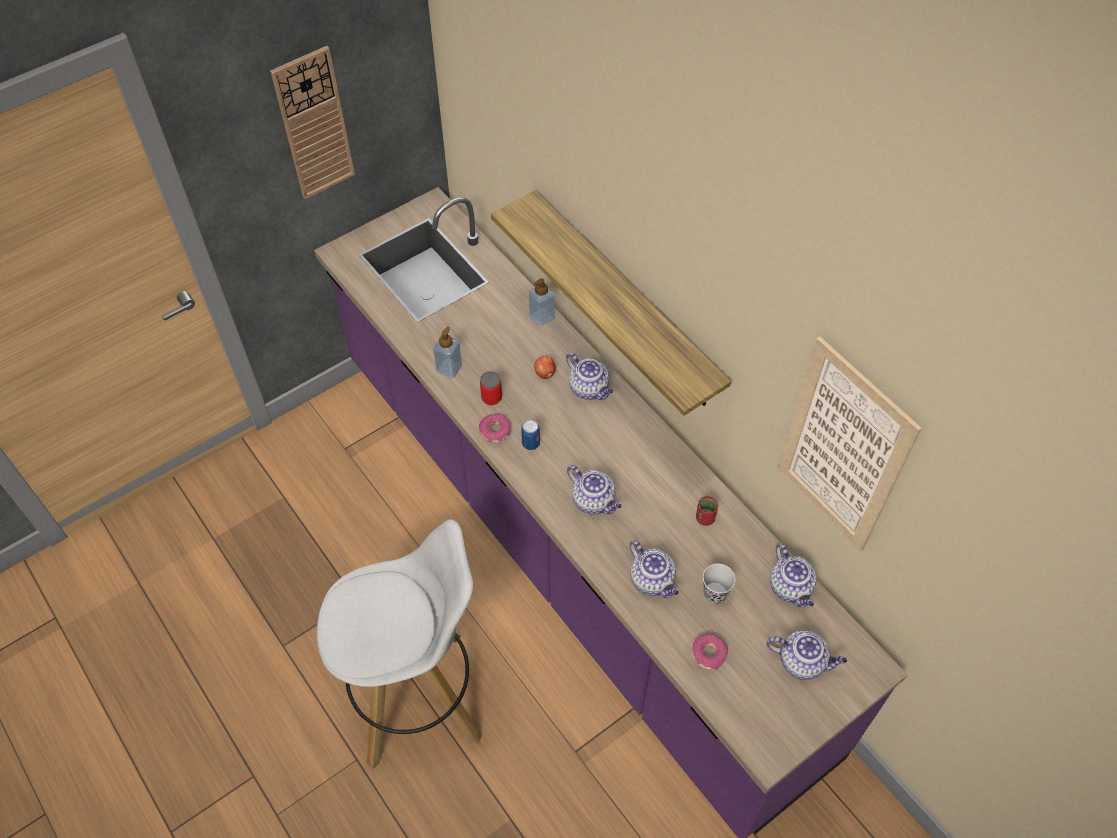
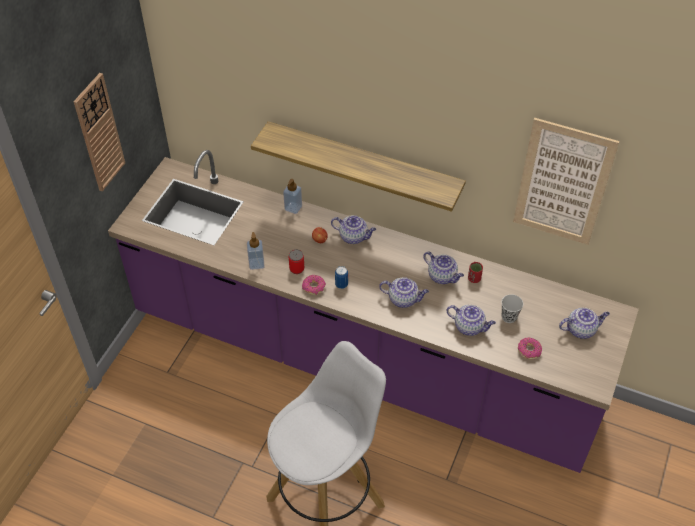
camera: 30 degrees left, 5 degrees down
teapot [770,543,817,608] -> teapot moved to [424,251,464,284]

